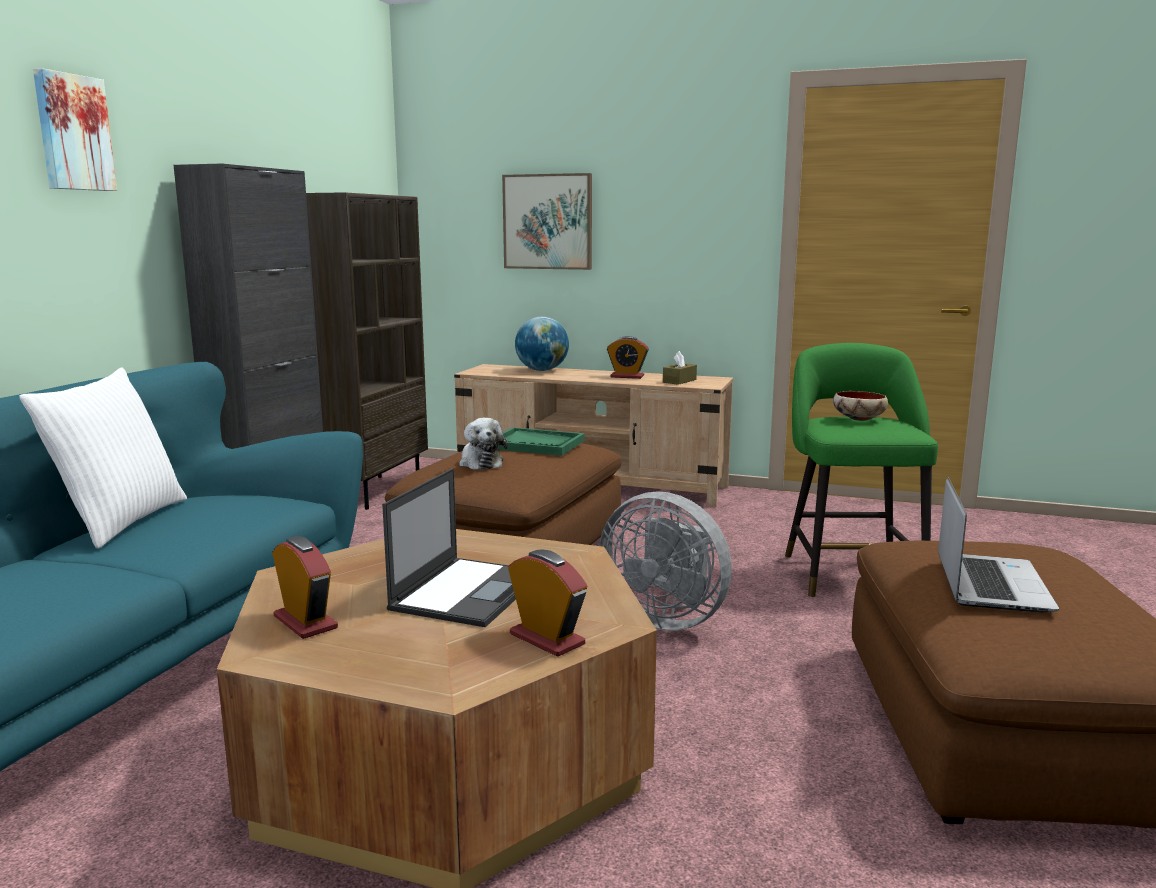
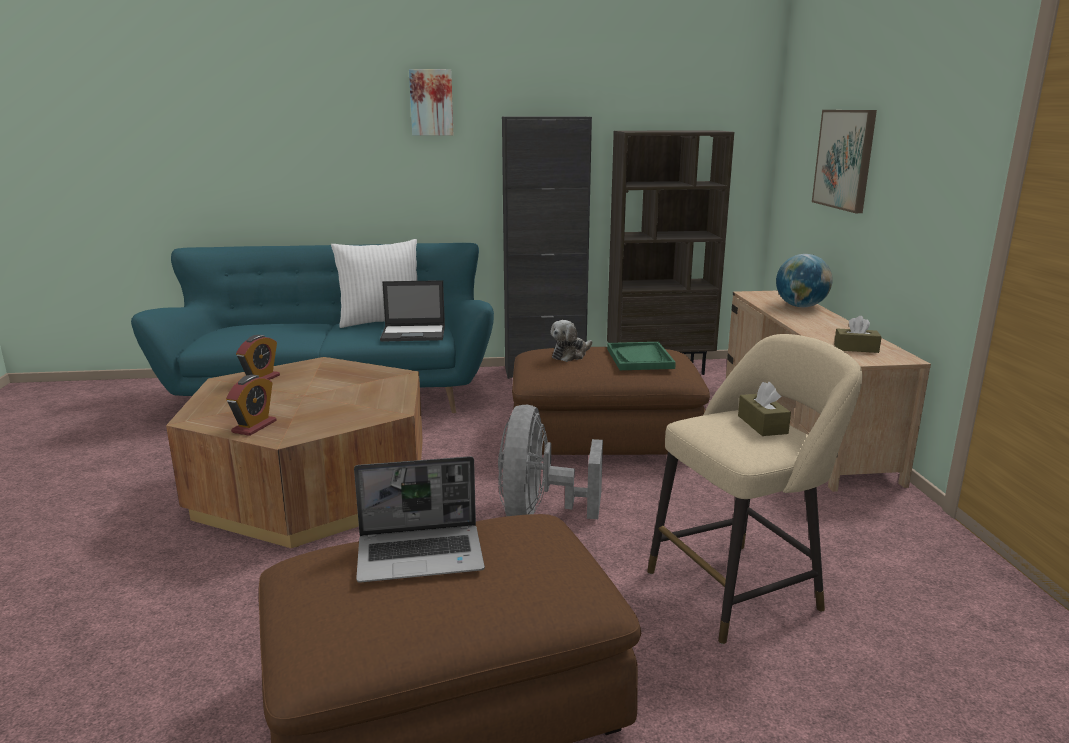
camera: 65 degrees right, 5 degrees up
laptop [382,468,516,627] -> laptop moved to [380,280,445,341]
alarm clock [607,336,649,379] -> none
green stool [785,343,938,598] -> beige stool [647,334,863,644]
bowl [833,391,888,421] -> brown tissue box [738,381,791,436]

